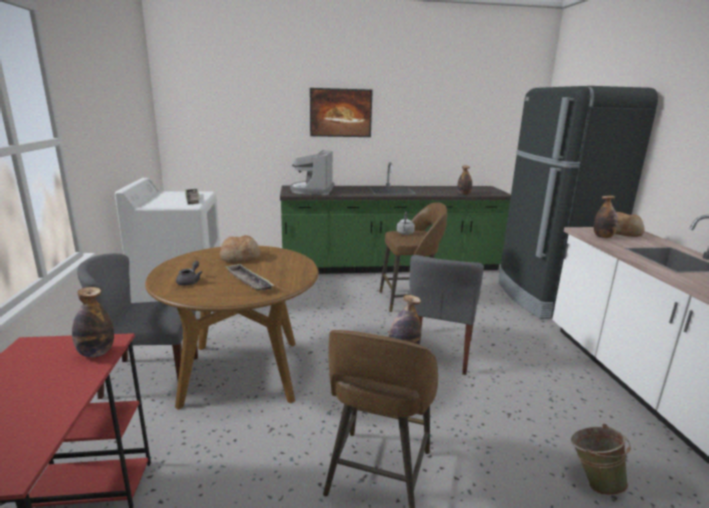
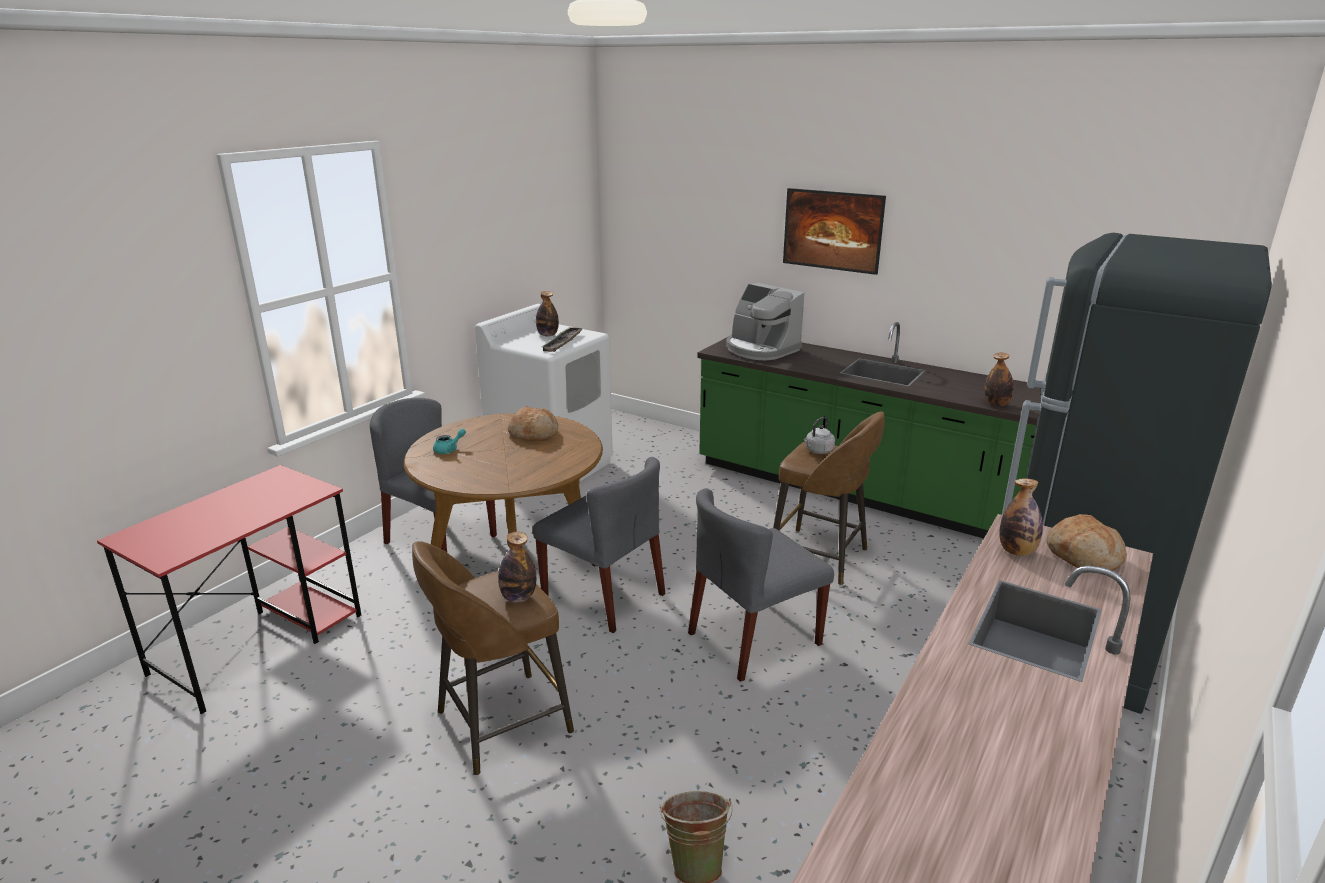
camera: 40 degrees right, 5 degrees up
bottle [72,287,114,357] -> bottle moved to [536,291,559,336]
grey teapot [176,261,202,286] -> turquoise teapot [433,428,466,454]
tray [225,264,275,291] -> none
coffee machine [290,150,334,195] -> coffee machine turned 90 degrees counterclockwise [726,283,804,361]
none -> grey chair [533,457,665,633]

